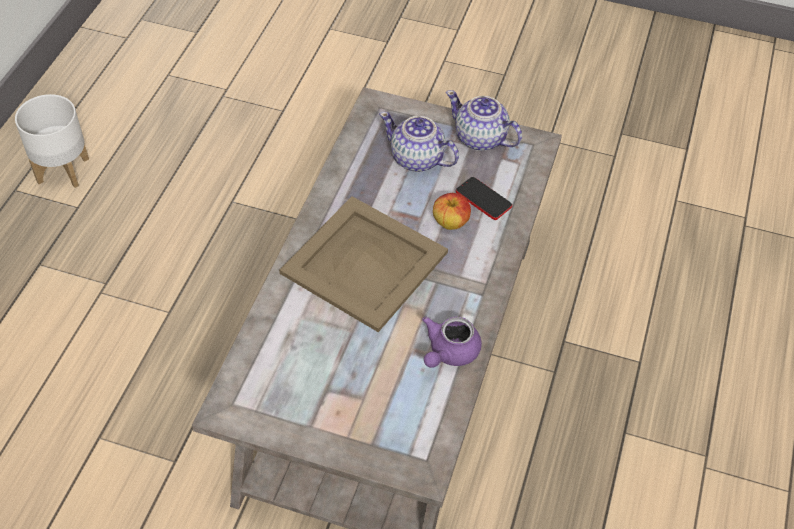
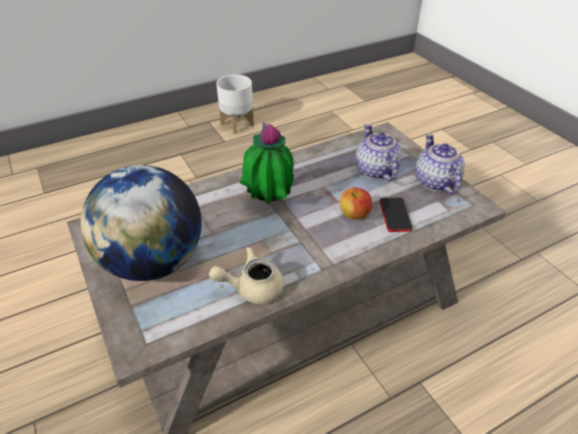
camera: 45 degrees right, 10 degrees down
beige tray [279,196,448,332] -> potted plant [239,122,294,204]
purple teapot [422,317,482,368] -> beige teapot [209,247,284,304]
none -> globe [80,165,202,281]

